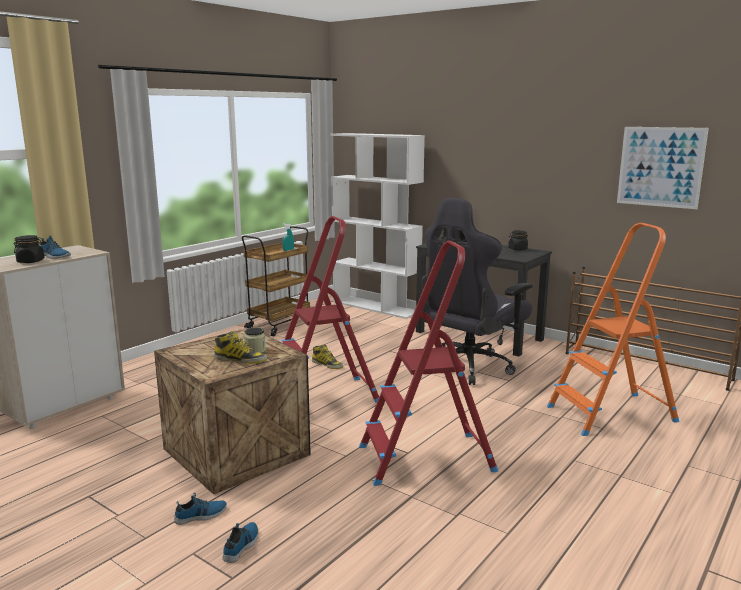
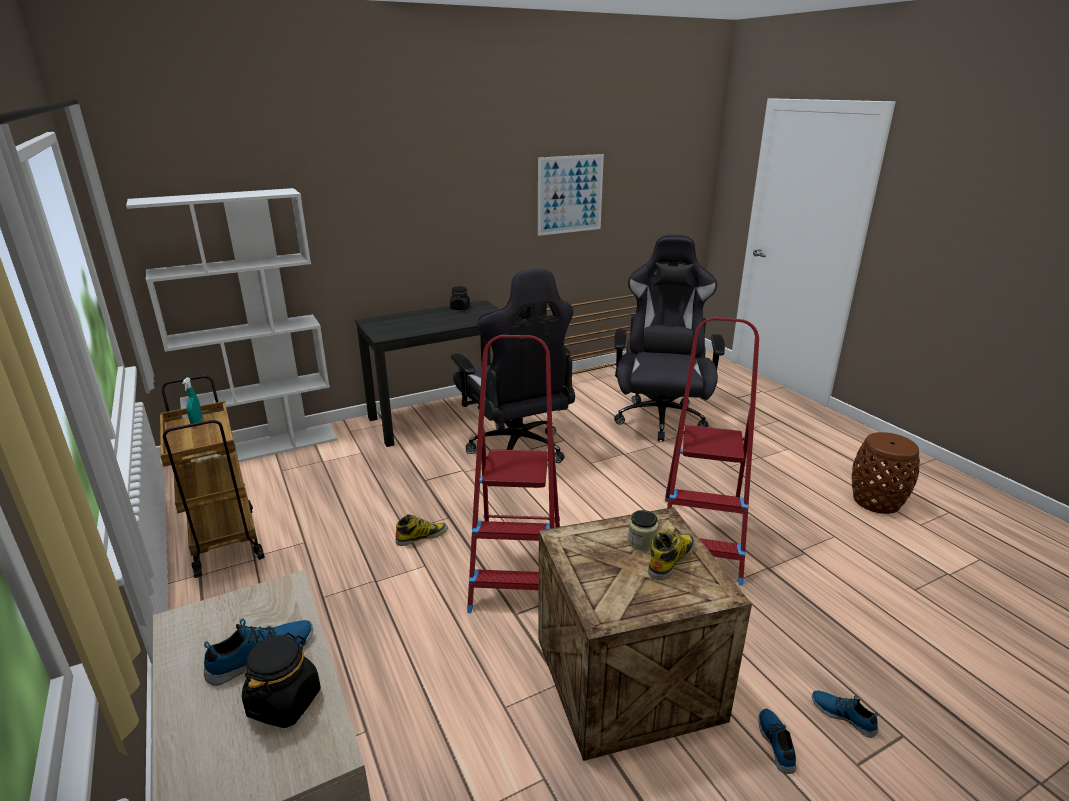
camera: 65 degrees left, 10 degrees up
orange step ladder [547,223,679,436] -> black office chair [614,234,725,442]
none -> brown stool [852,432,920,514]

